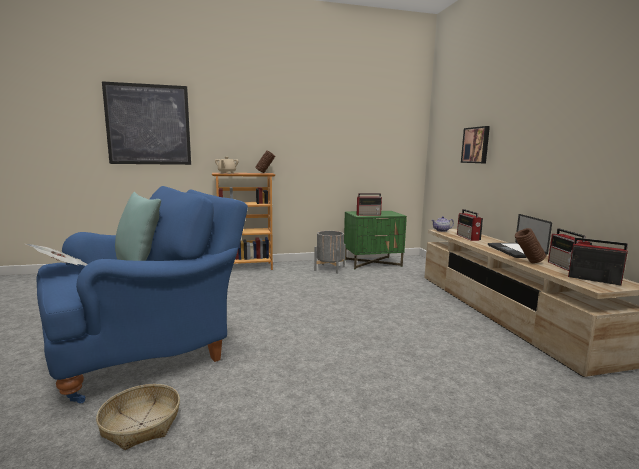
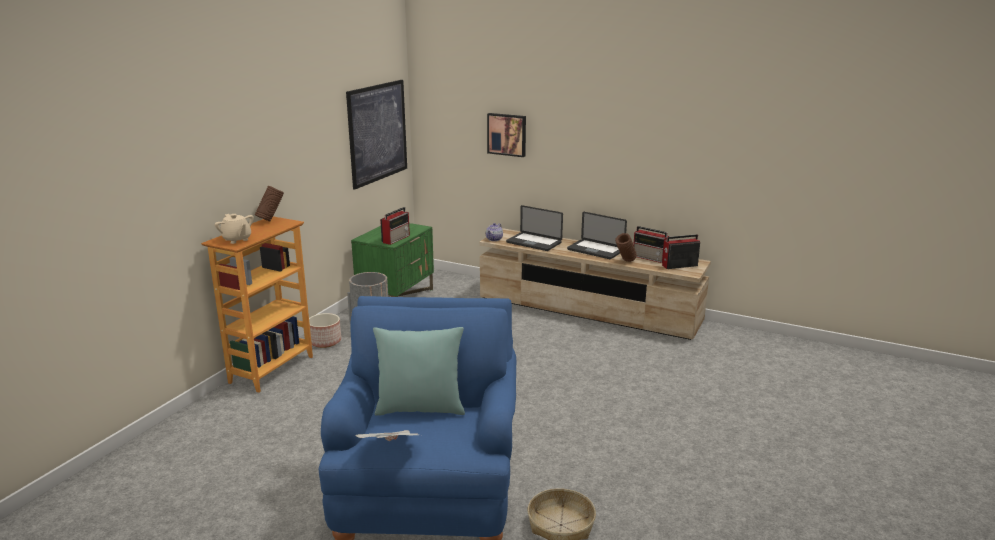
camera: 50 degrees left, 10 degrees up
picture [102,81,191,165] -> picture moved to [346,80,407,189]
radio [457,209,483,241] -> laptop [506,205,563,251]
none -> planter [309,313,341,348]

